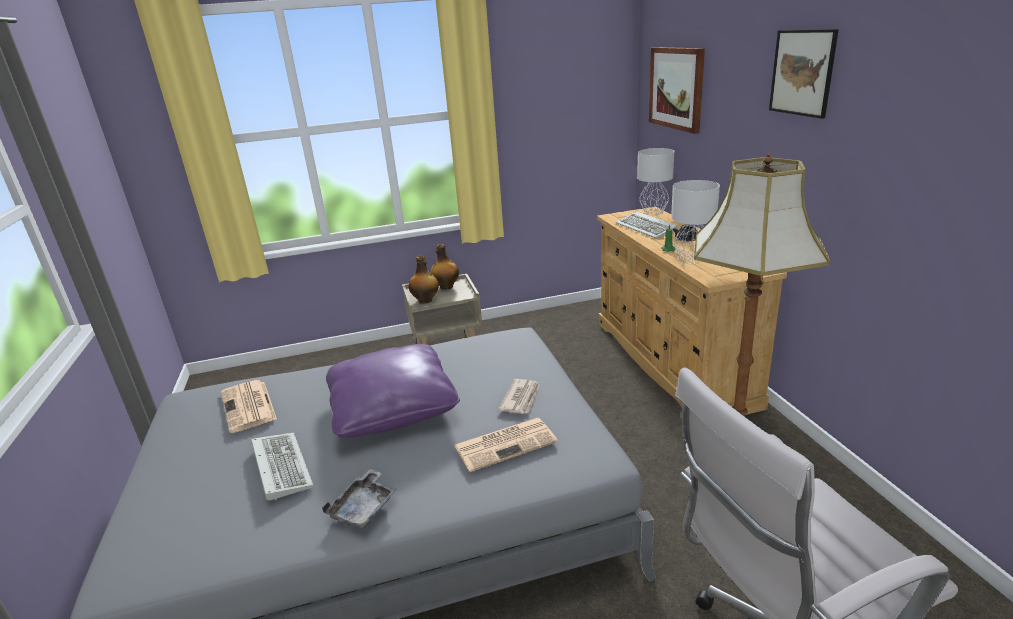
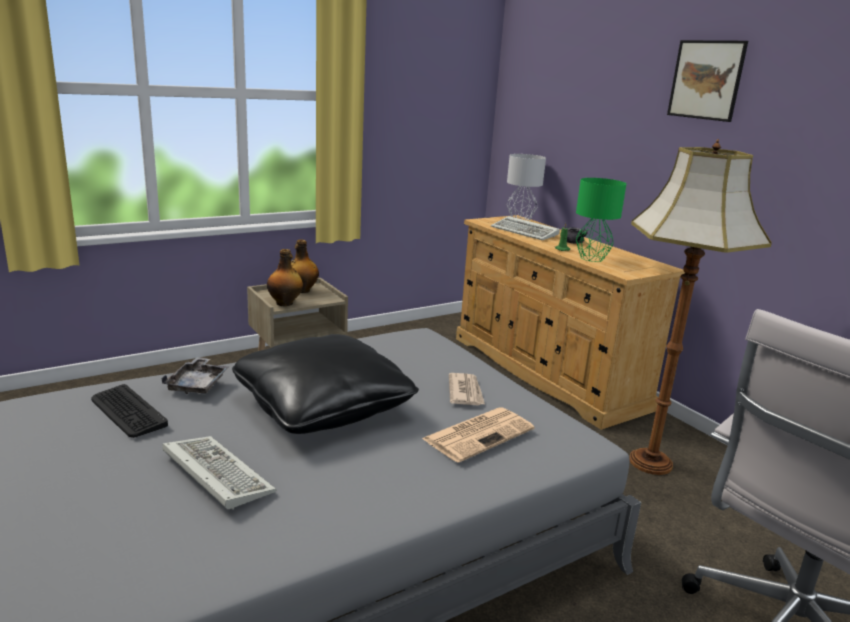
camera: 20 degrees left, 5 degrees down
newspaper [221,380,277,433] -> keyboard [91,384,168,438]
grey tray [322,469,397,528] -> grey tray moved to [161,357,229,394]
purple pillow [326,344,460,438] -> black pillow [232,334,419,434]
picture [649,47,705,134] -> none
grey table lamp [671,180,720,264] -> green table lamp [576,178,626,262]

